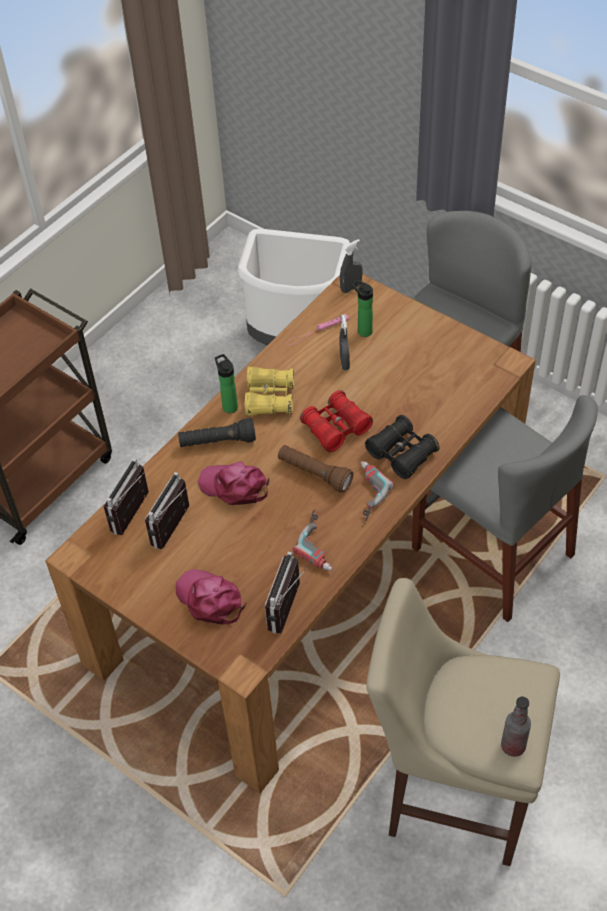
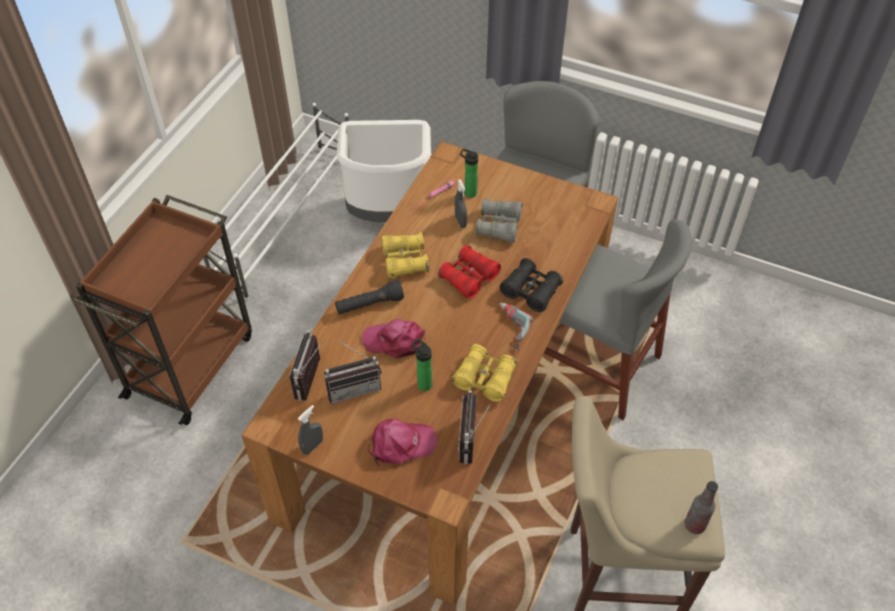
camera: 15 degrees left, 0 degrees up
radio [145,472,189,549] -> radio turned 120 degrees counterclockwise [324,340,382,404]
pink cap [176,569,247,625] -> pink cap turned 135 degrees clockwise [368,418,437,465]
bottle [215,354,238,413] -> bottle moved to [412,339,432,391]
brown flashlight [278,445,353,493] -> none
power drill [293,510,333,571] -> yellow binoculars [452,344,518,402]
grey spray bottle [340,239,363,293] -> grey spray bottle moved to [298,405,323,455]
none -> white shoe rack [204,103,349,300]
none -> grey binoculars [476,198,523,243]

